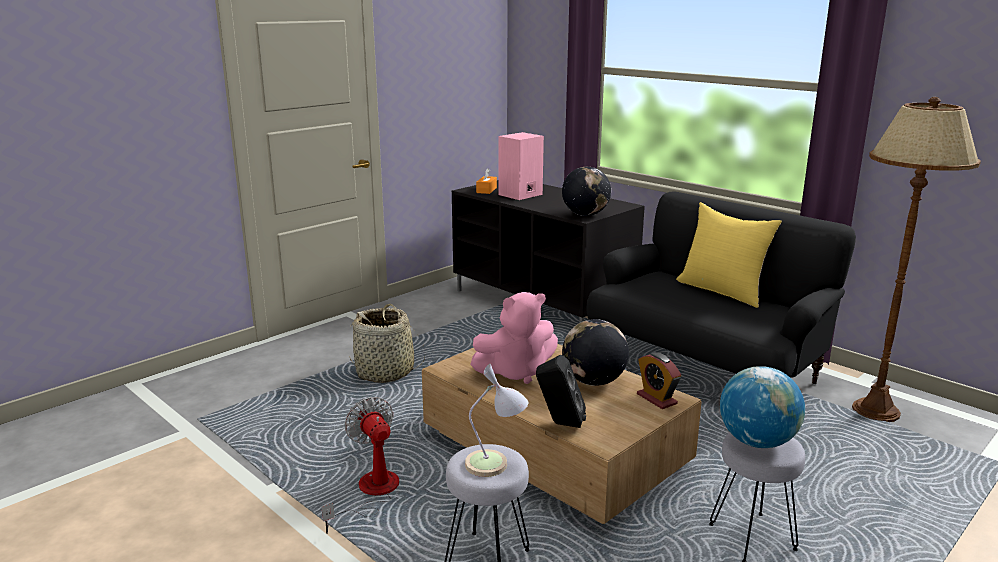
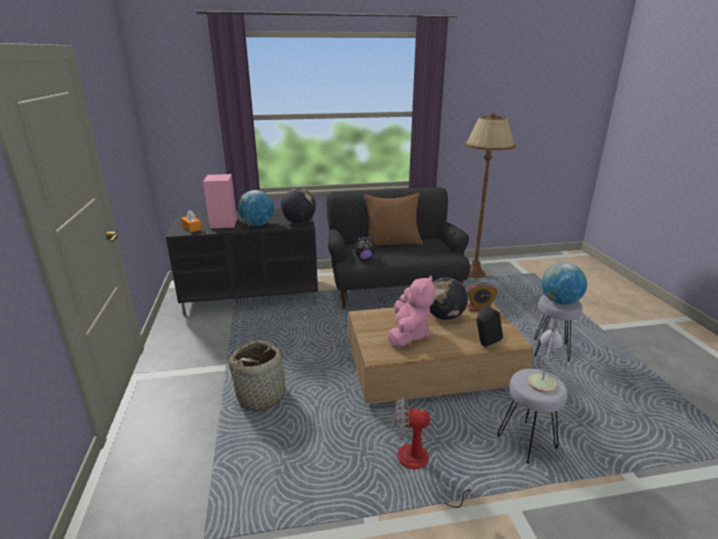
camera: 55 degrees left, 5 degrees up
yellow pillow [676,202,782,308] -> brown pillow [363,193,423,246]
none -> globe [238,190,274,226]
none -> plush toy [355,235,374,259]

